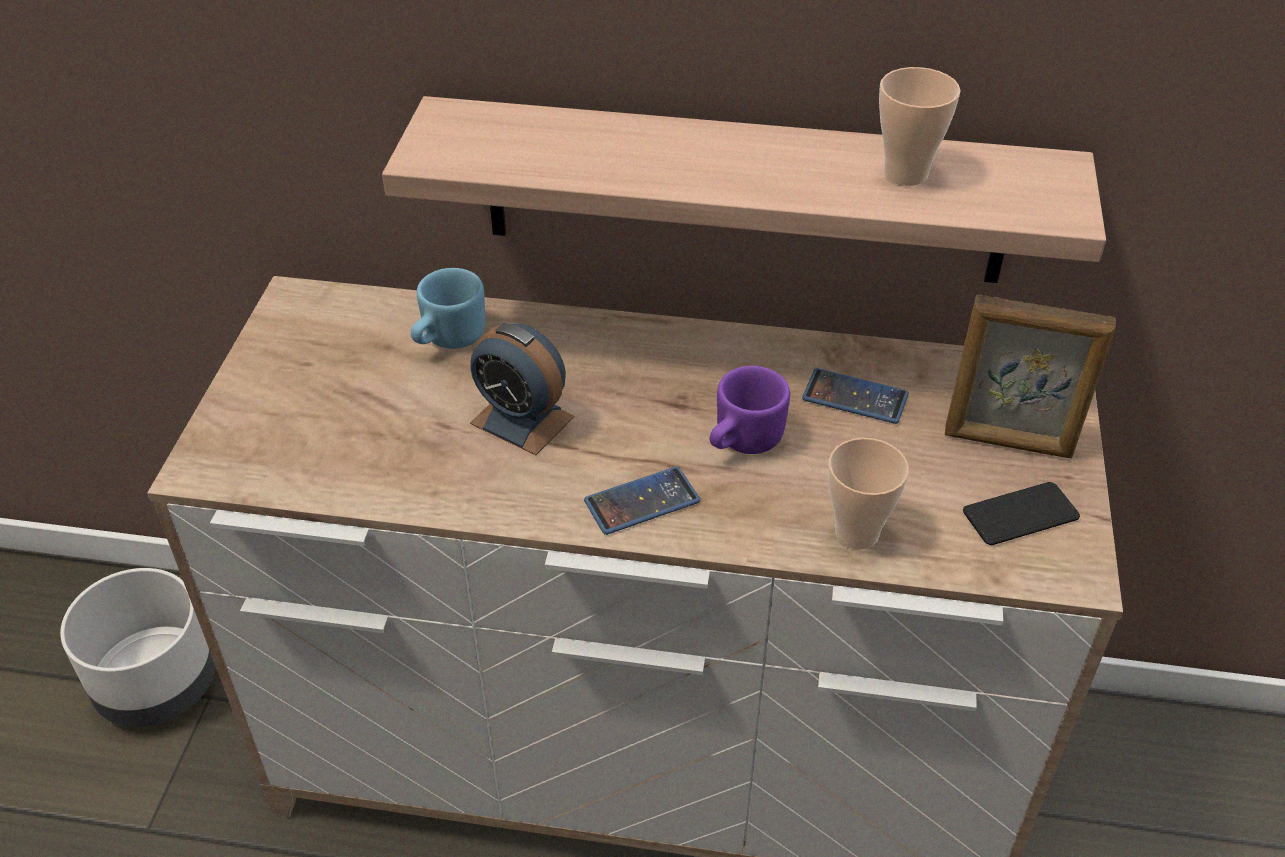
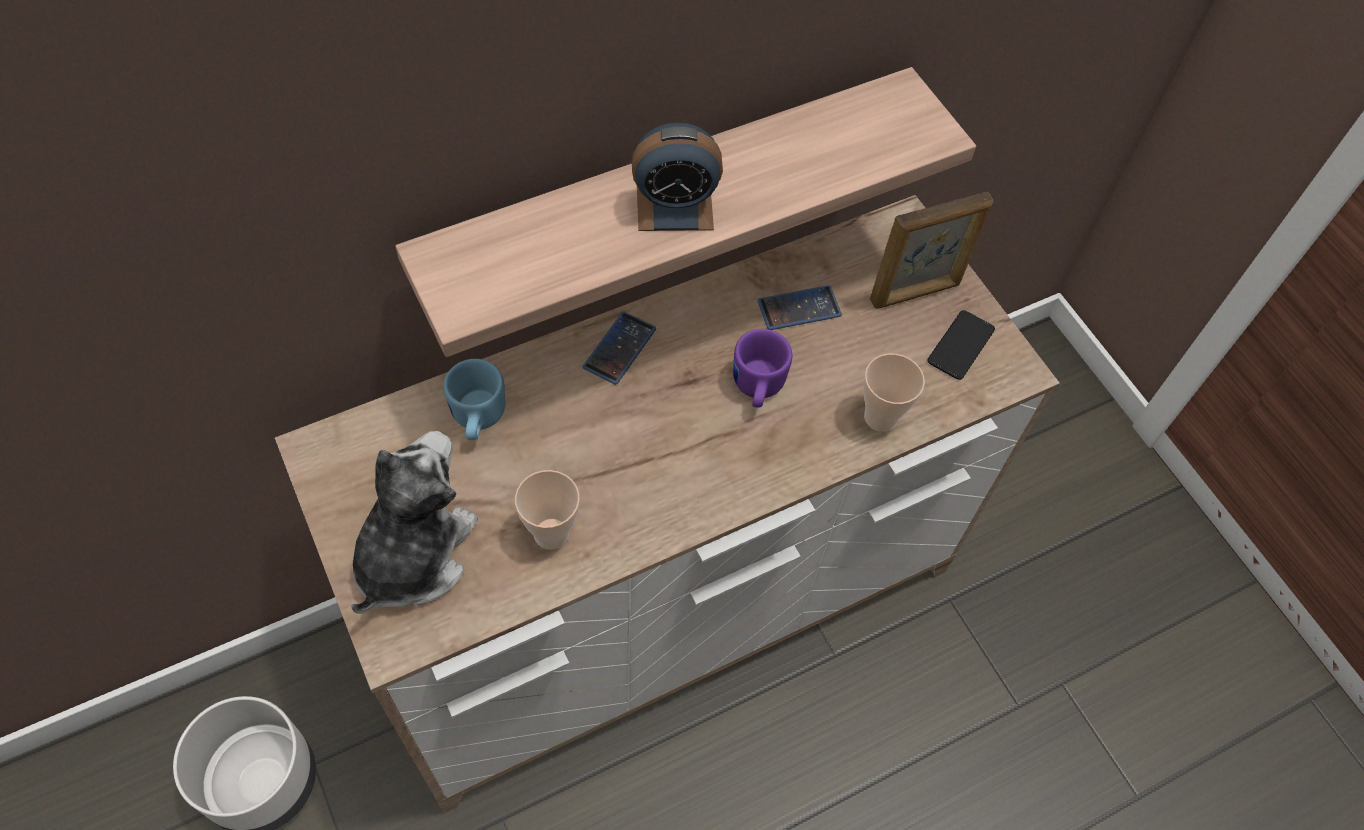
camera: 40 degrees left, 15 degrees up
alarm clock [470,323,575,455] -> alarm clock moved to [632,122,723,231]
phone [584,466,700,535] -> phone moved to [583,312,656,385]
cup [879,67,961,186] -> cup moved to [515,470,580,550]
none -> plush toy [351,431,478,614]

